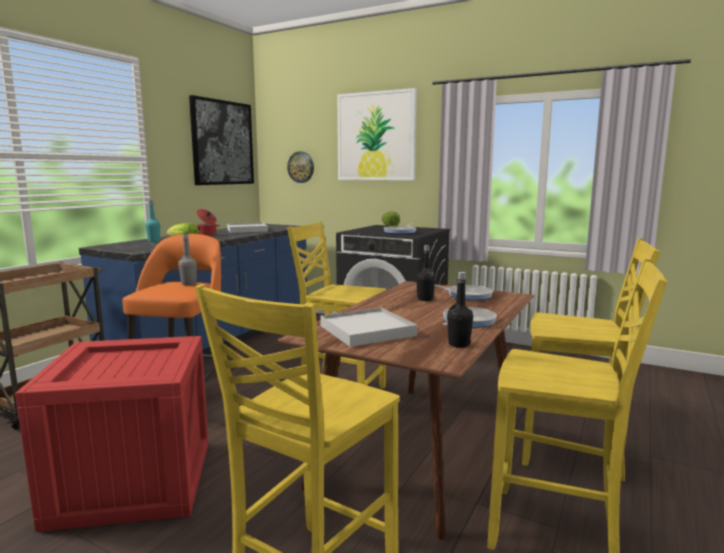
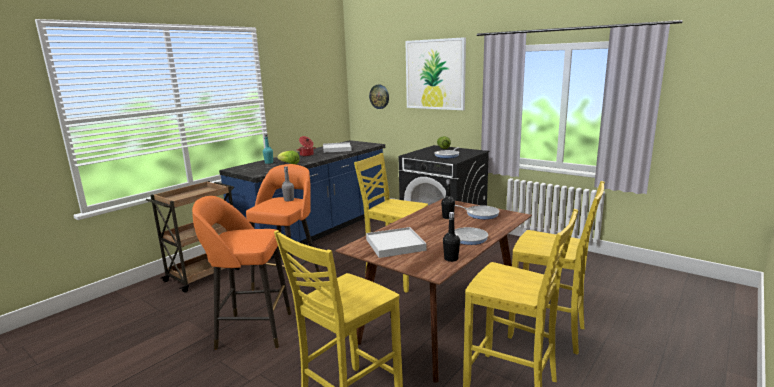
camera: 10 degrees right, 5 degrees up
crate [15,336,209,532] -> orange stool [192,196,292,350]
picture [189,95,254,185] -> none

